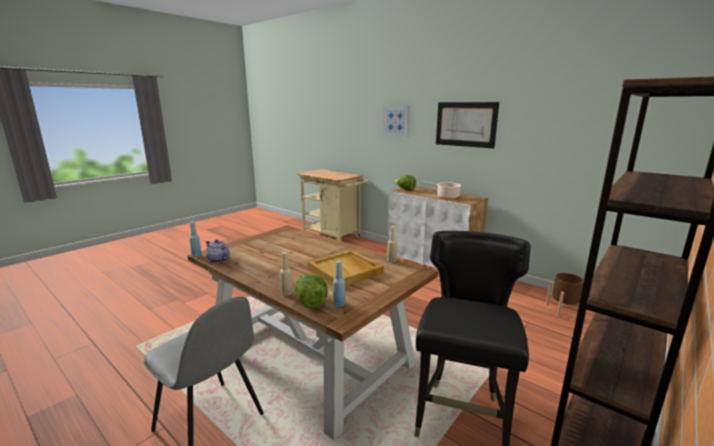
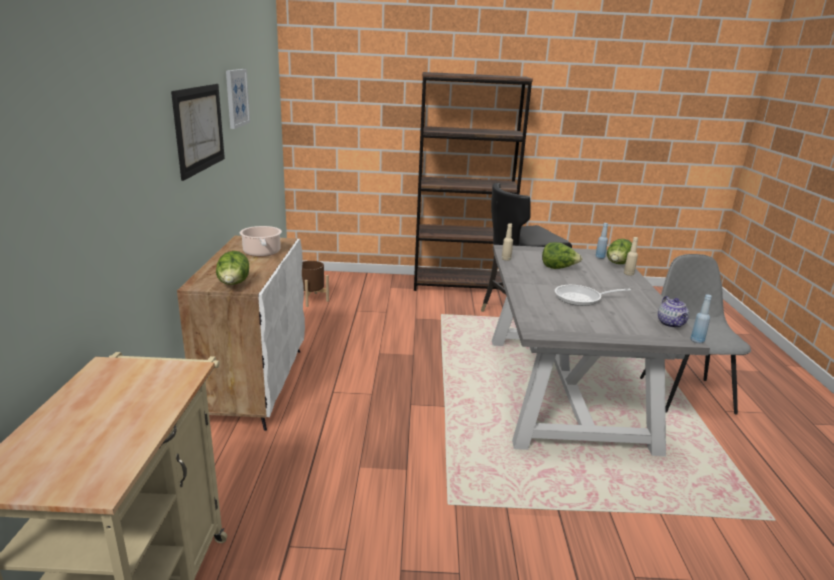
camera: 130 degrees left, 5 degrees up
brown dining table [187,225,438,440] -> grey dining table [492,245,710,456]
beige tray [308,250,384,286] -> lettuce [542,242,582,269]
picture [383,106,410,137] -> picture moved to [226,69,250,129]
none -> frying pan [555,285,631,306]

